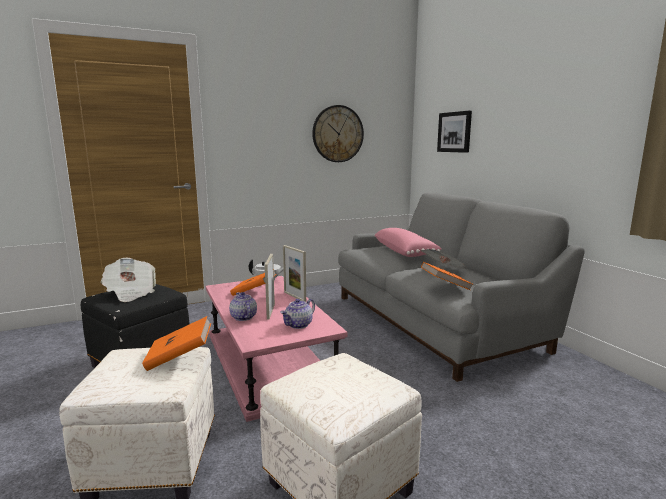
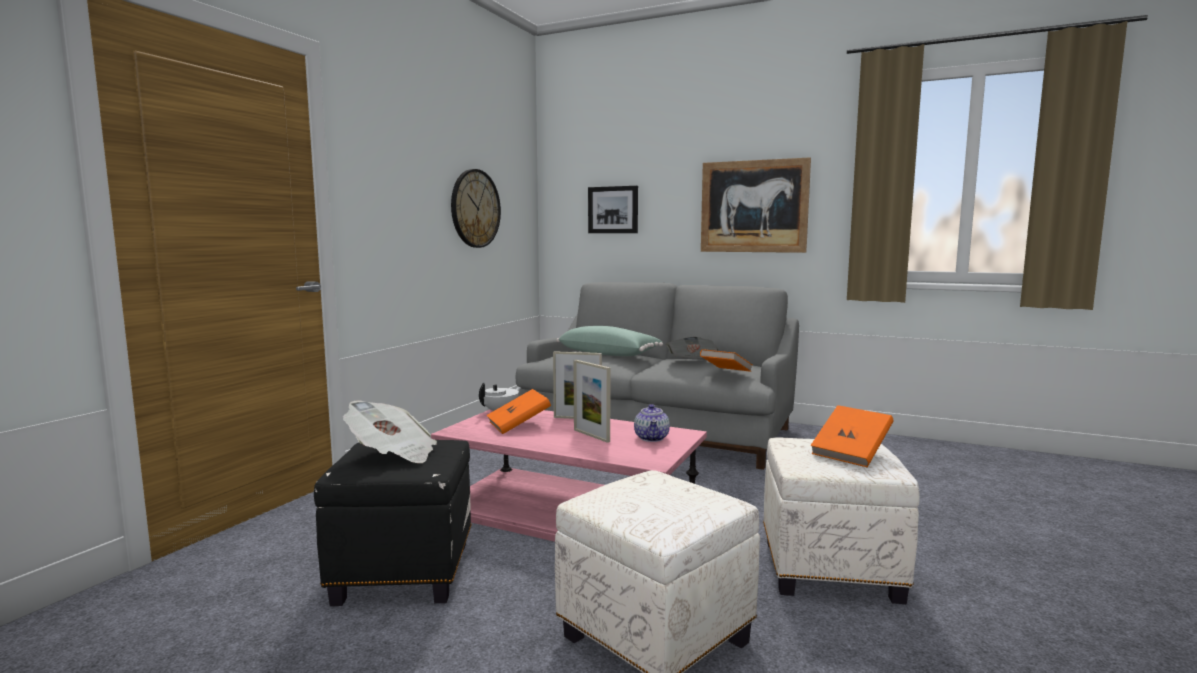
camera: 40 degrees left, 5 degrees down
orange book [142,316,211,371] -> orange book moved to [810,405,893,467]
teapot [229,292,257,321] -> none
pink pillow [374,228,442,257] -> green pillow [556,326,663,356]
none -> picture [701,157,811,253]

